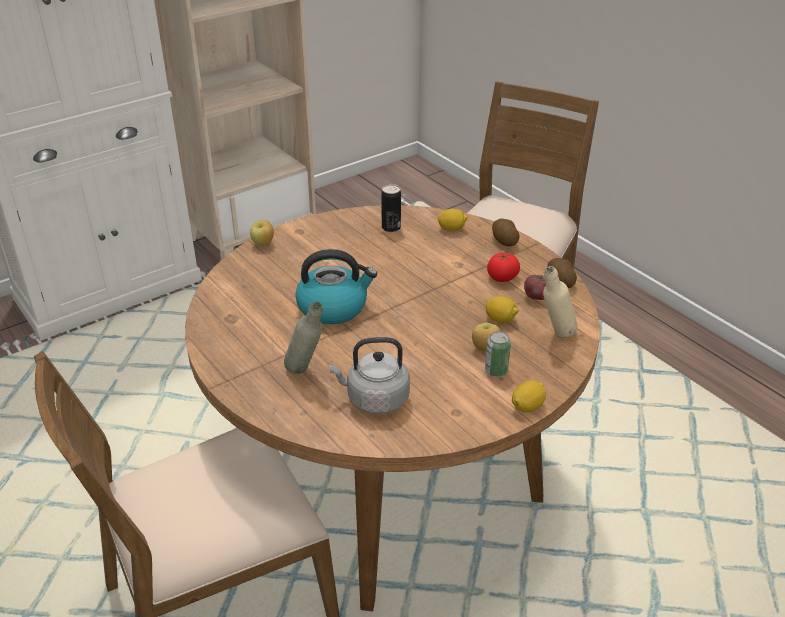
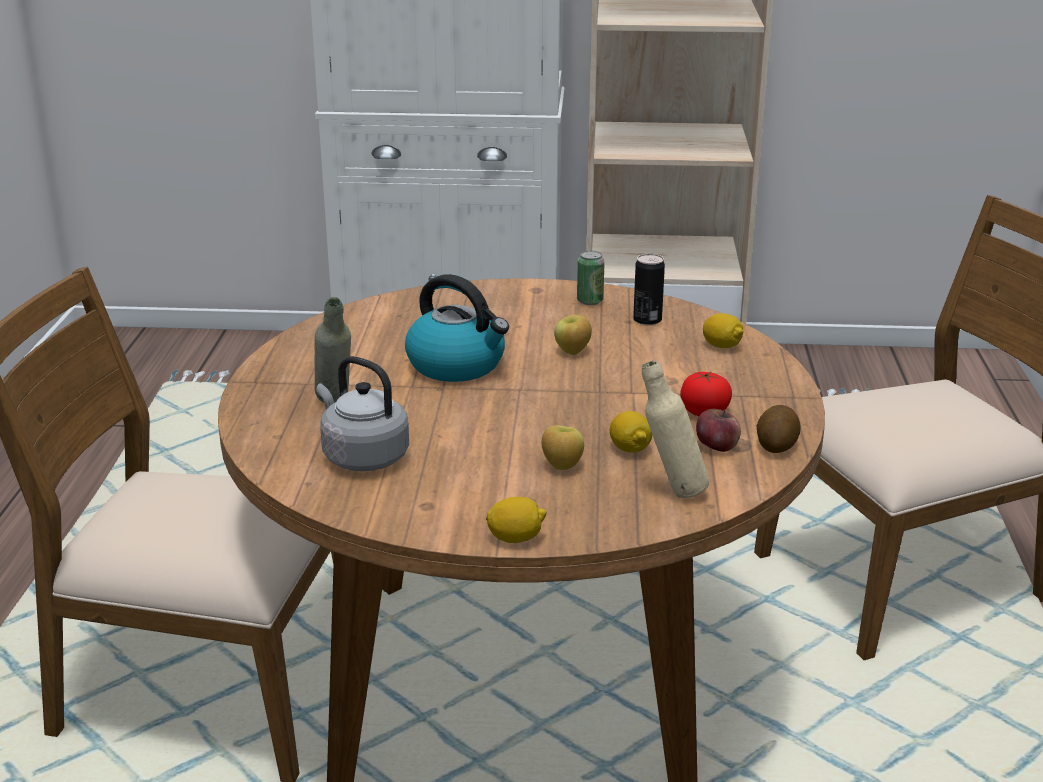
camera: 40 degrees right, 10 degrees down
apple [250,220,274,246] -> apple moved to [554,315,592,355]
can [485,331,511,377] -> can moved to [577,251,605,305]
potato [492,219,519,247] -> none

